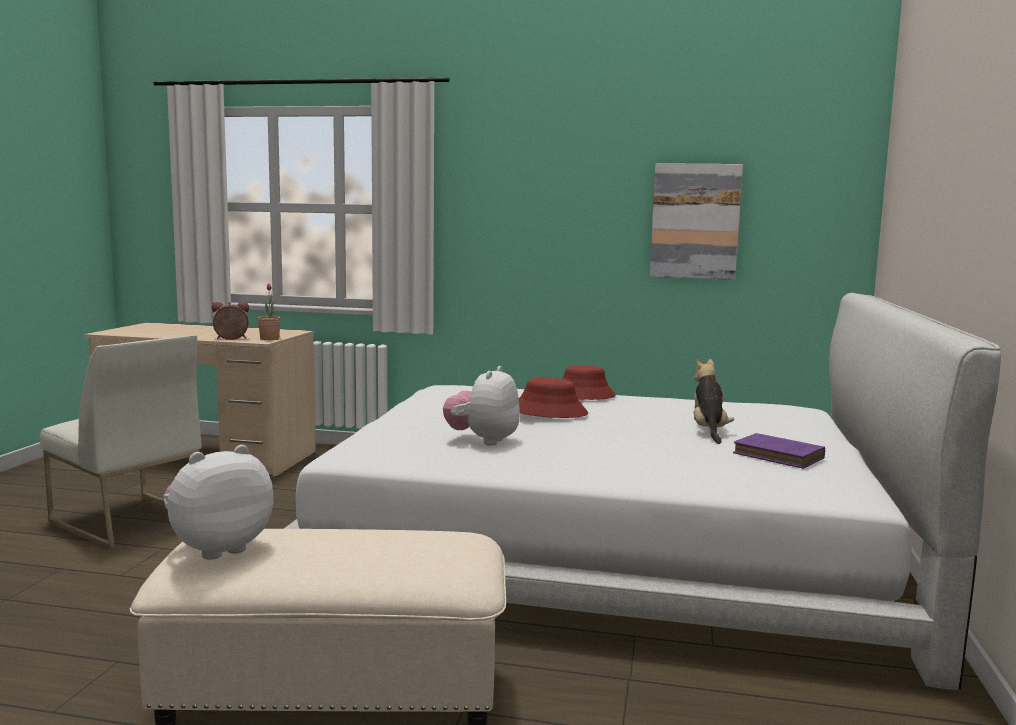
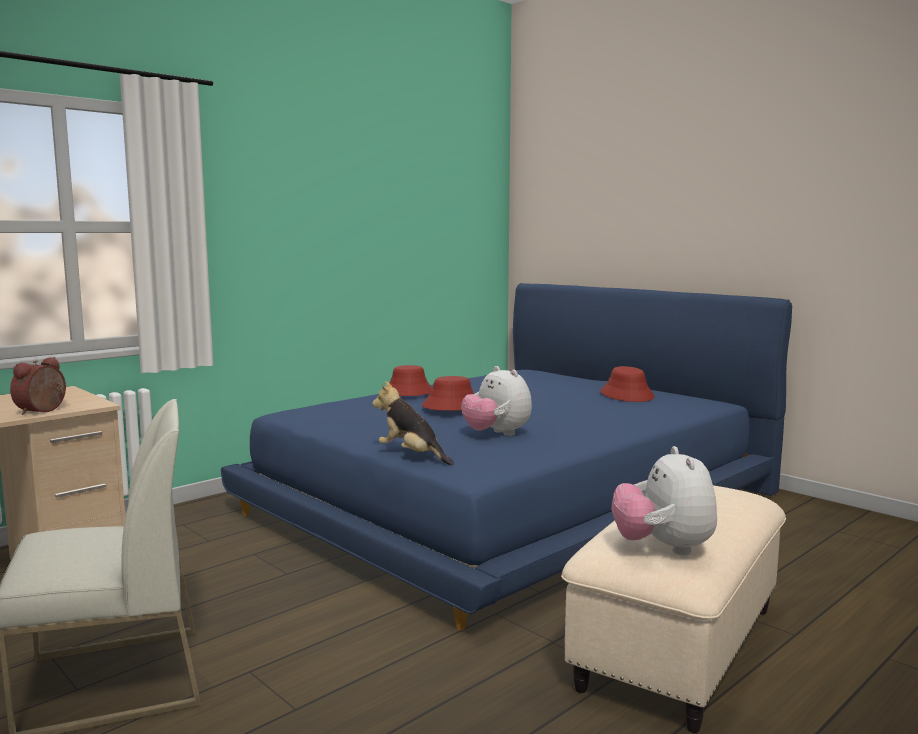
camera: 55 degrees left, 0 degrees up
potted plant [258,284,281,340] -> none
white bed [284,293,1001,690] -> blue bed [221,283,792,630]
picture [650,163,743,280] -> none
plush toy [693,359,734,444] -> plush toy moved to [372,381,454,465]
purple book [733,433,825,469] -> red hat [600,366,655,402]

